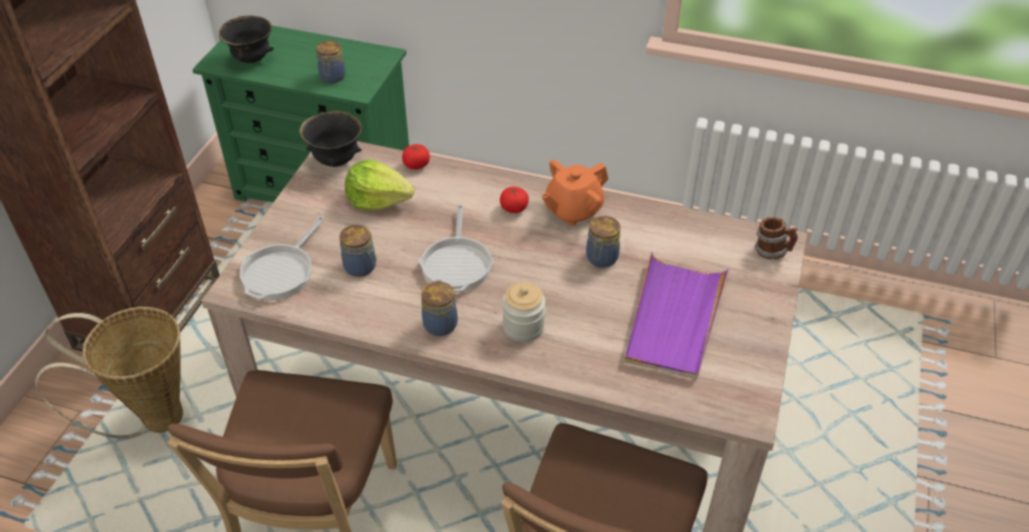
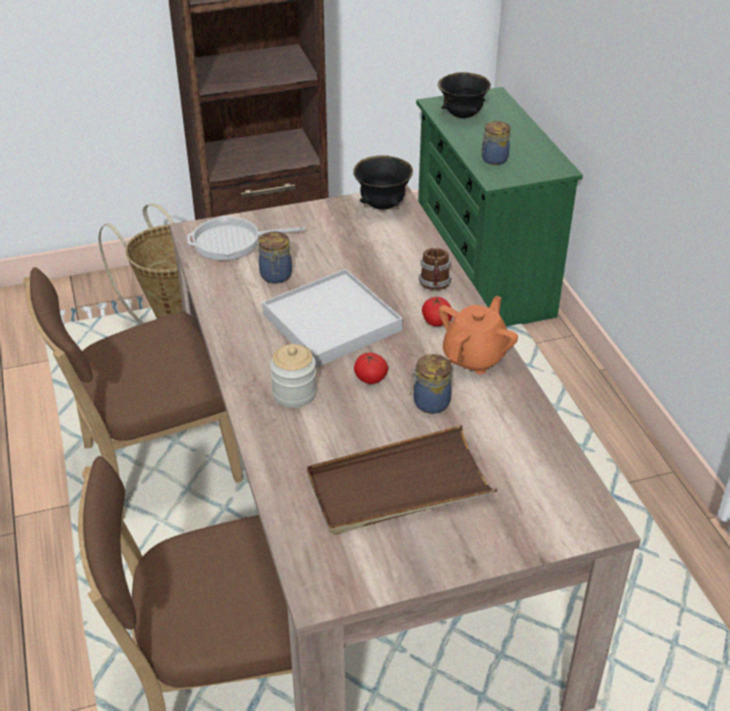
camera: 55 degrees right, 5 degrees down
lettuce [345,159,415,211] -> none
tomato [402,144,430,170] -> tomato moved to [354,353,388,384]
frying pan [419,205,494,292] -> white tray [262,269,402,368]
jar [421,280,458,336] -> none
orange teapot [541,160,608,226] -> orange teapot turned 105 degrees clockwise [439,296,518,374]
purple tray [624,252,729,379] -> brown tray [307,425,497,535]
mug [755,217,798,259] -> mug moved to [419,248,452,290]

